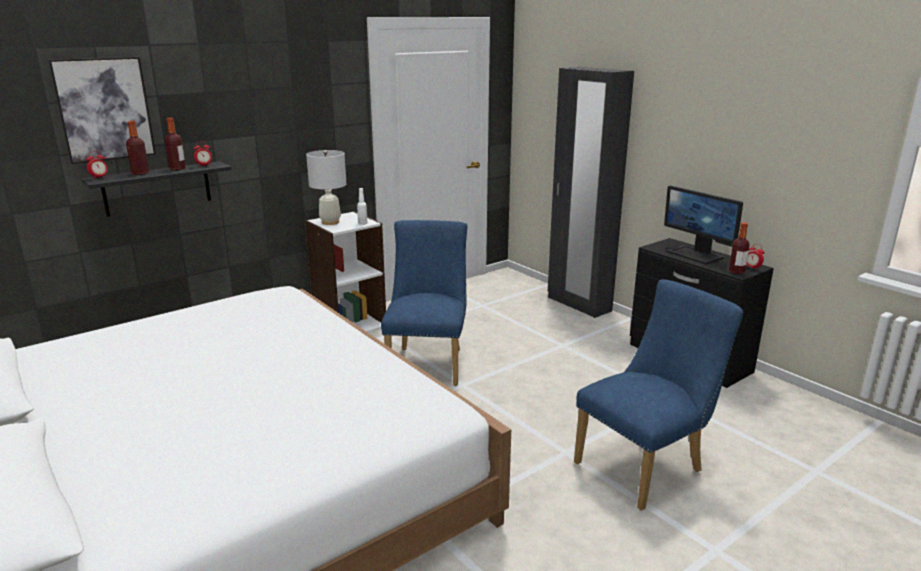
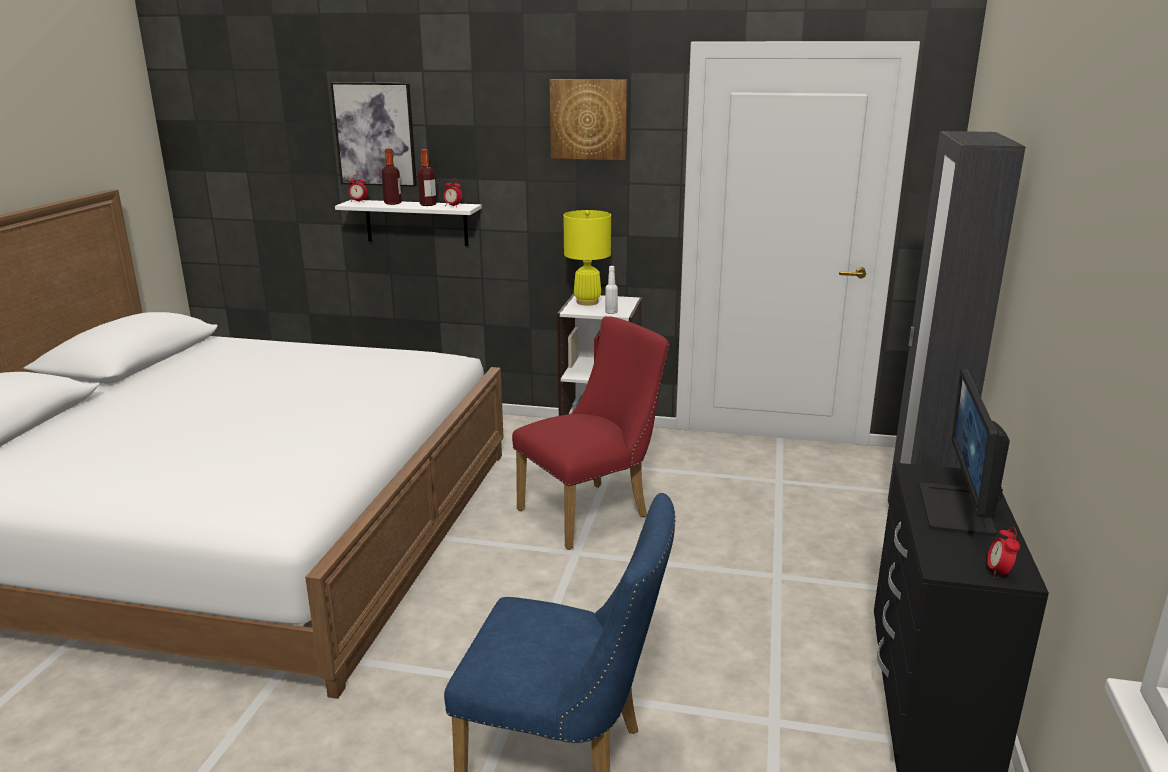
camera: 50 degrees right, 0 degrees up
black shelf [81,161,231,217] -> white shelf [335,200,482,246]
white table lamp [306,150,346,225] -> yellow table lamp [563,210,611,306]
blue chair [381,220,467,386] -> red chair [512,316,669,550]
bottle [729,222,749,274] -> none
none -> picture [549,79,627,160]

